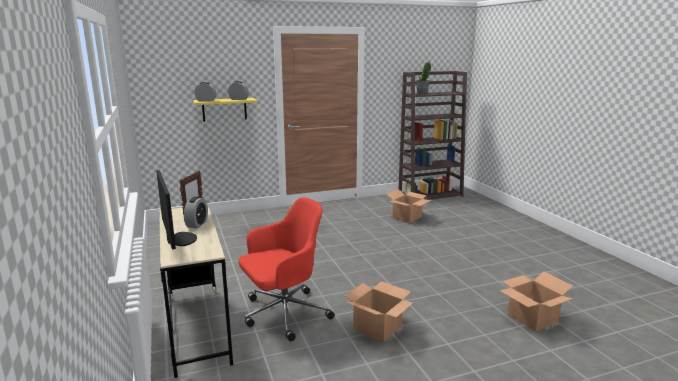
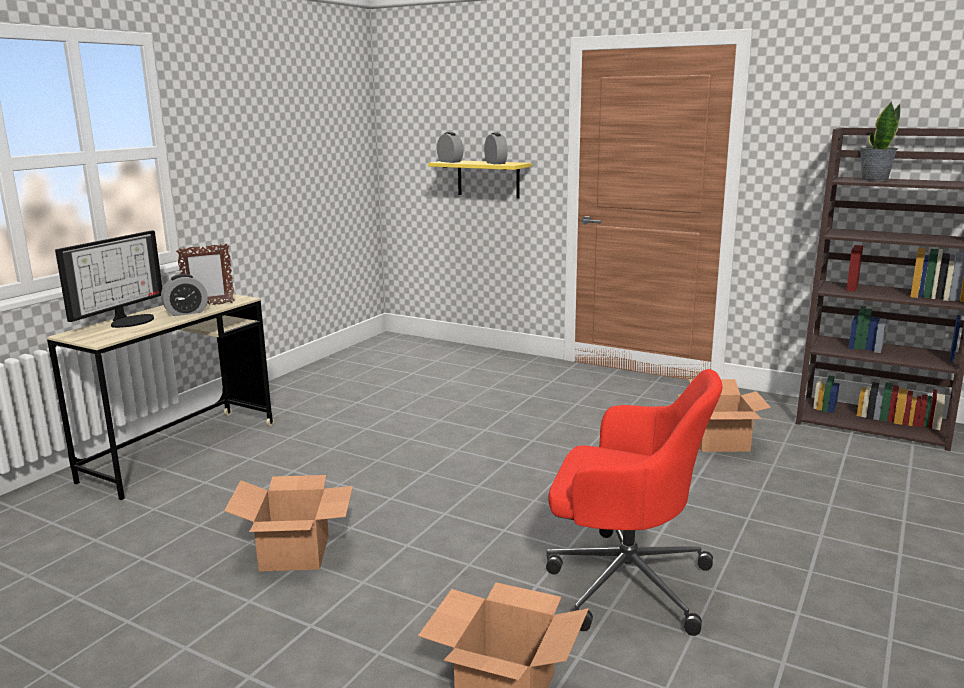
camera: 50 degrees right, 0 degrees up
red office chair [239,197,335,341] -> red office chair moved to [546,369,723,636]

